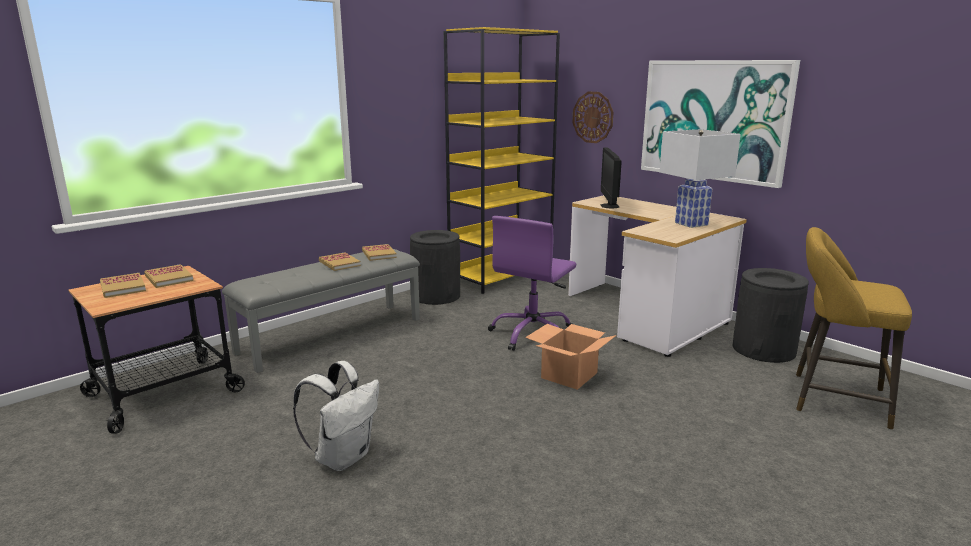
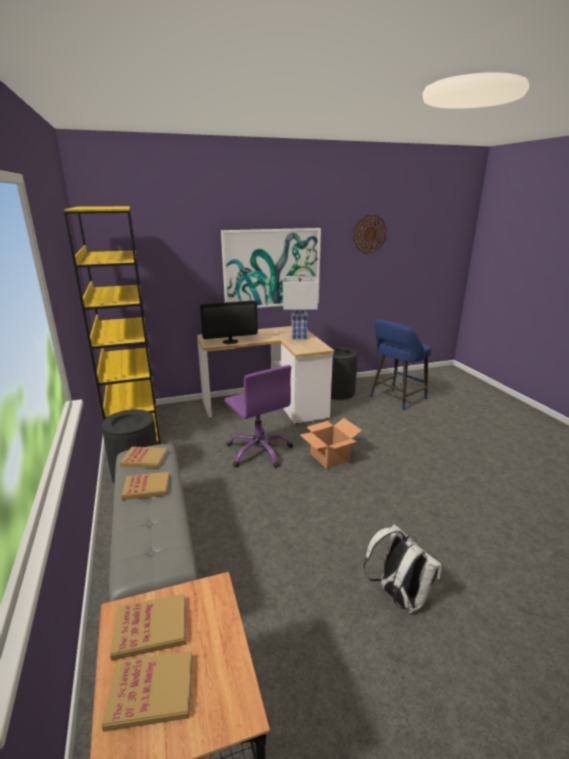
camera: 65 degrees left, 5 degrees up
wall clock [572,92,613,143] -> wall clock moved to [353,215,387,254]
monitor [601,148,622,209] -> monitor turned 45 degrees counterclockwise [200,300,258,344]
yellow stool [796,227,912,430] -> blue stool [370,320,432,411]

